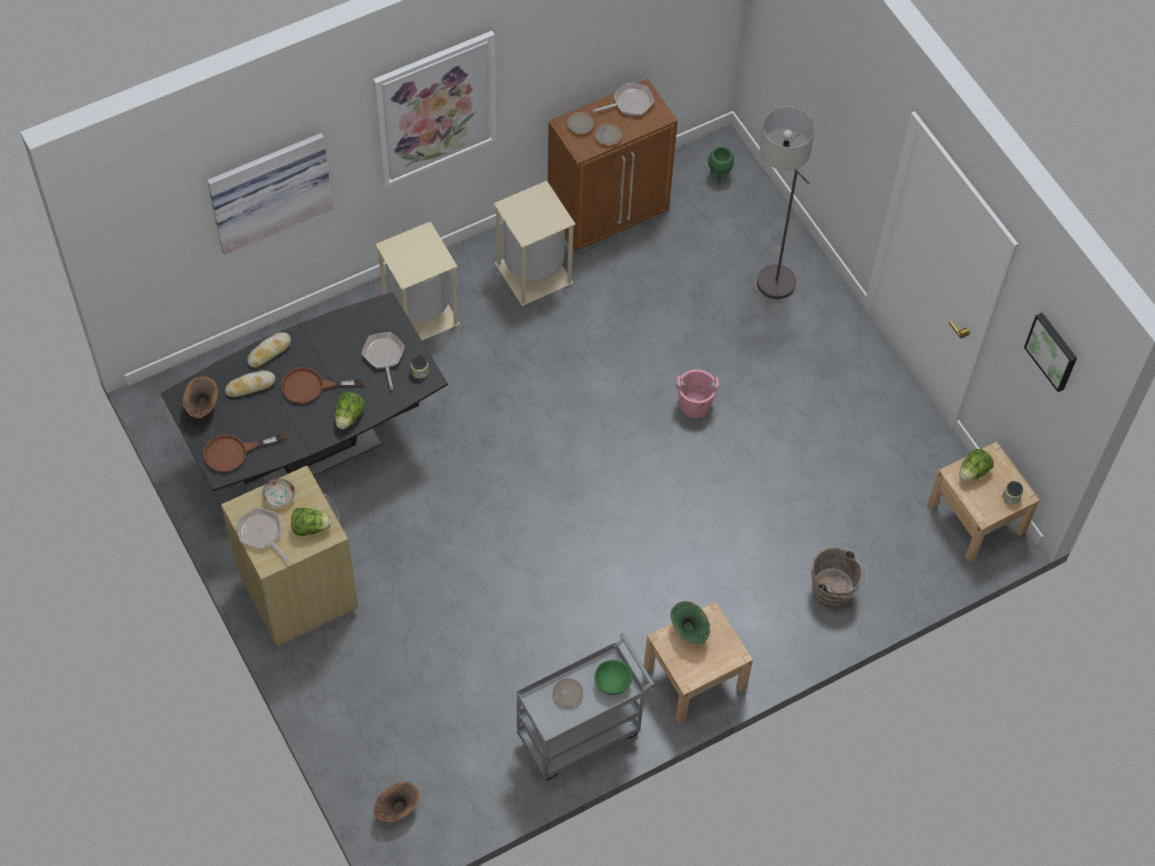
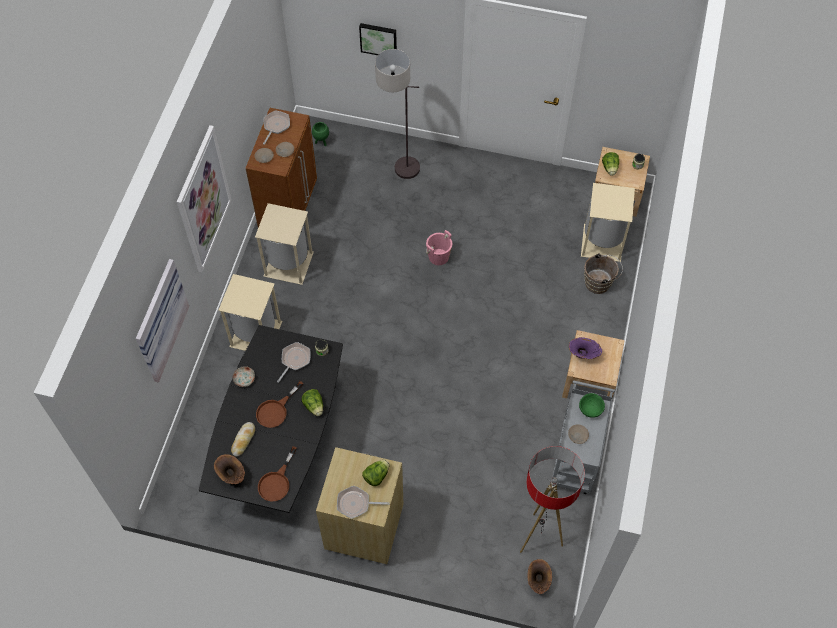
camera: 45 degrees left, 0 degrees up
bread [247,332,291,367] -> none
plate [262,479,295,508] -> plate moved to [233,366,255,387]
frying pan [362,332,405,389] -> frying pan turned 90 degrees clockwise [277,342,311,383]
green vase [670,601,710,644] -> purple vase [569,337,602,359]
picture [1024,313,1077,392] -> picture moved to [359,23,397,55]
none -> floor lamp [520,446,585,553]
none -> beige trash can [581,183,635,262]

